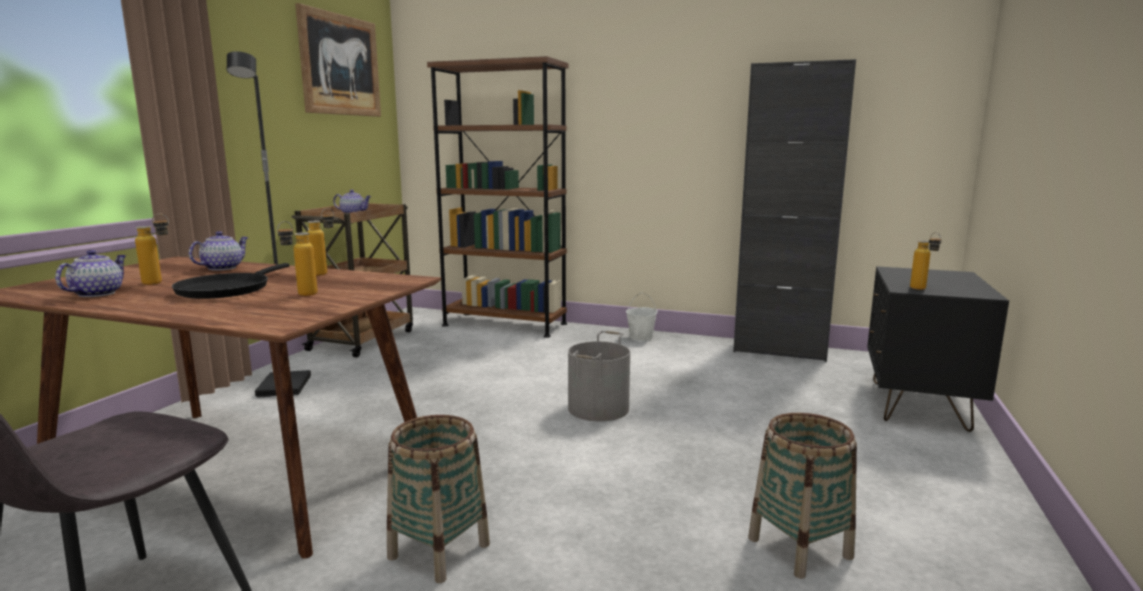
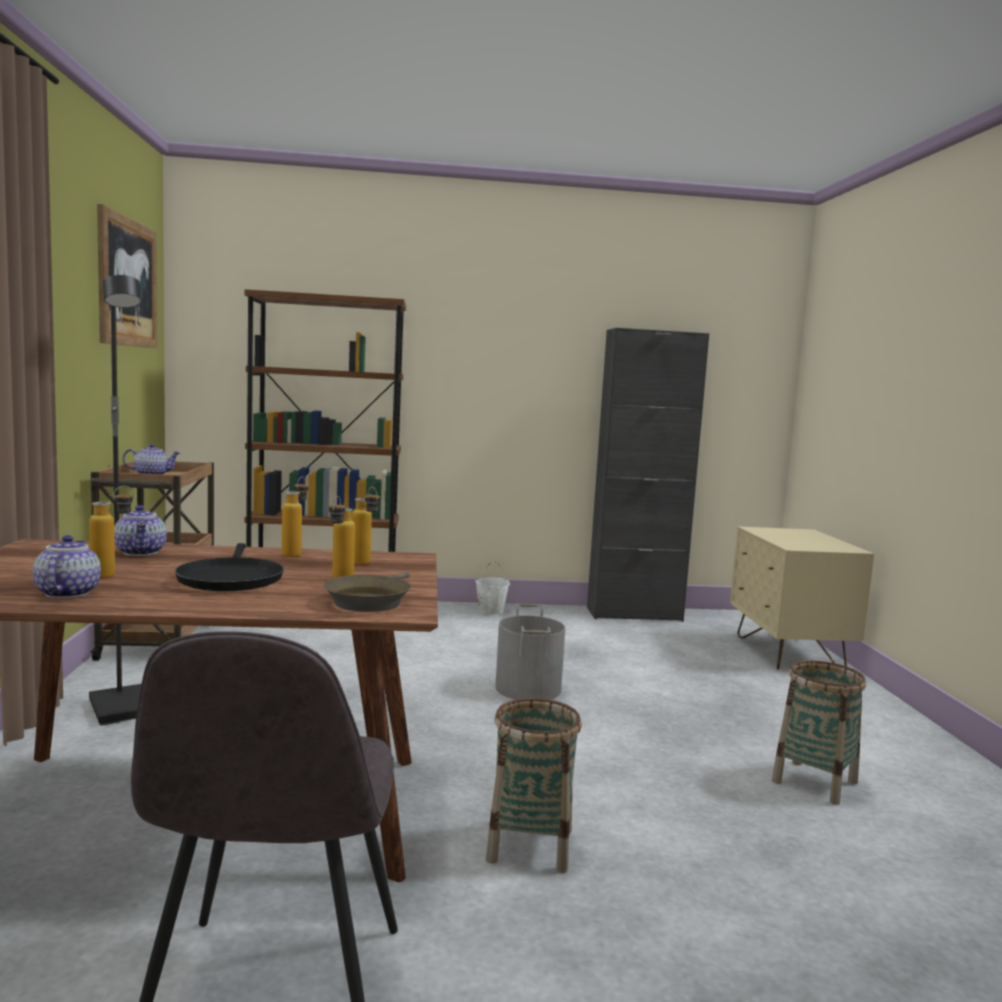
camera: 25 degrees left, 5 degrees down
teapot [189,231,249,271] -> teapot turned 150 degrees clockwise [114,505,167,556]
black nightstand [867,266,1009,432] -> beige nightstand [730,526,874,670]
bottle [910,232,941,290] -> bottle moved to [352,487,380,565]
none -> brown frying pan [324,572,411,612]

